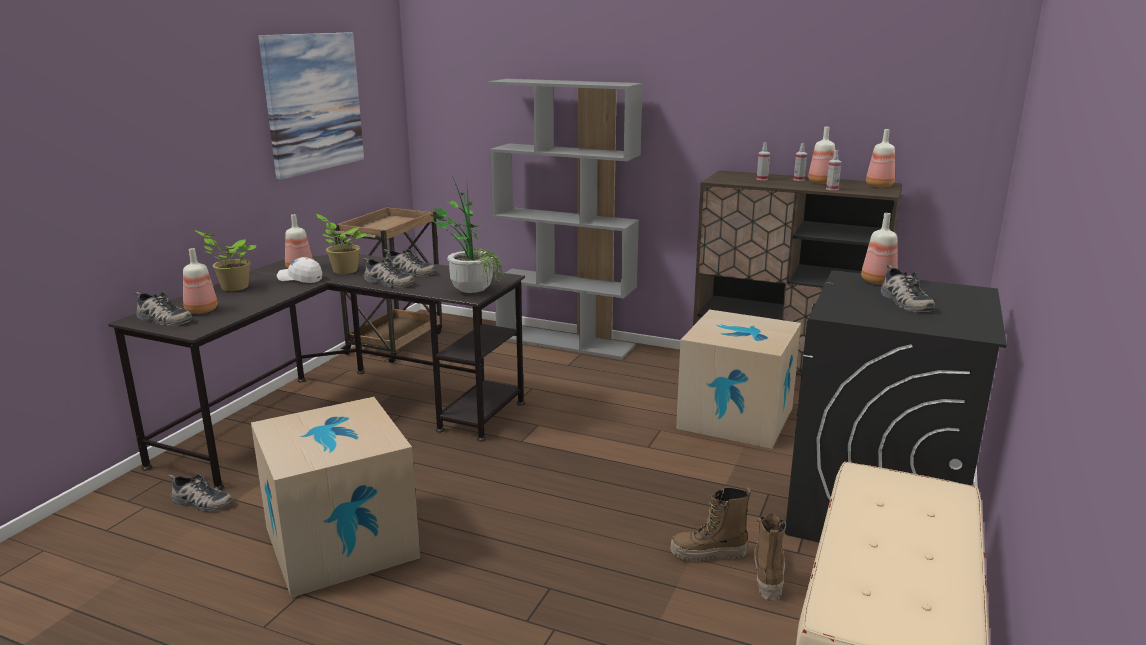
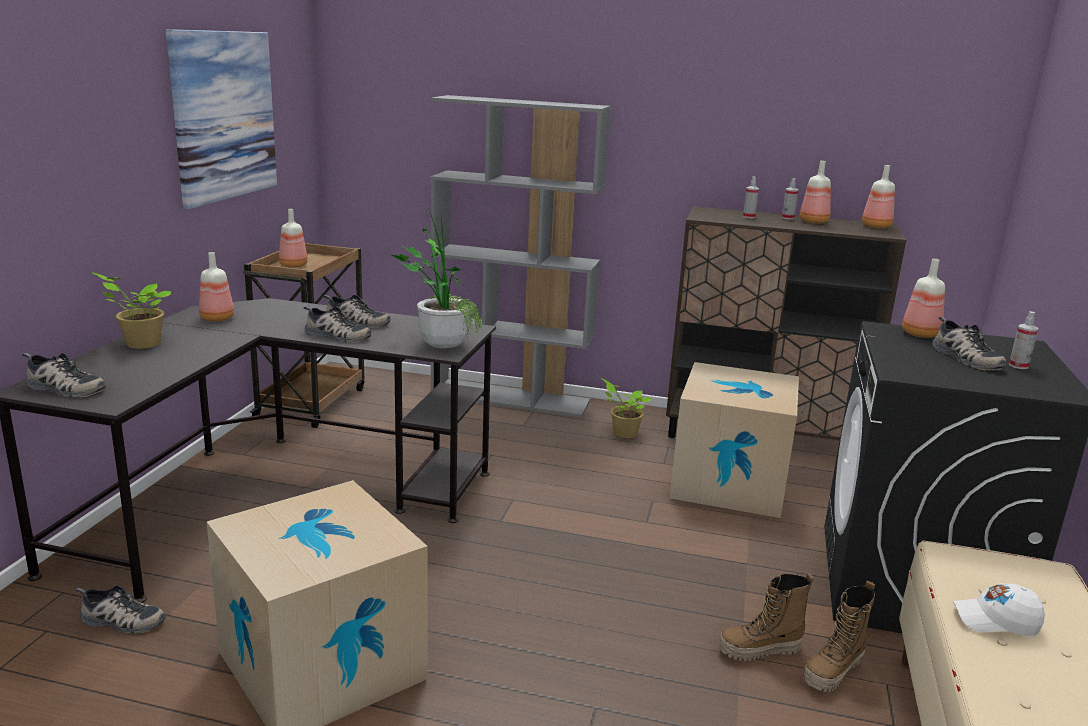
camera: 10 degrees left, 0 degrees up
bottle [183,248,218,314] -> bottle moved to [279,209,308,268]
white cap [277,257,322,283] -> white cap moved to [952,583,1045,636]
potted plant [316,214,367,274] -> potted plant moved to [601,378,651,438]
boot [754,514,786,601] -> boot turned 135 degrees counterclockwise [803,581,875,692]
spray bottle [826,150,841,190] -> spray bottle moved to [1009,311,1038,369]

